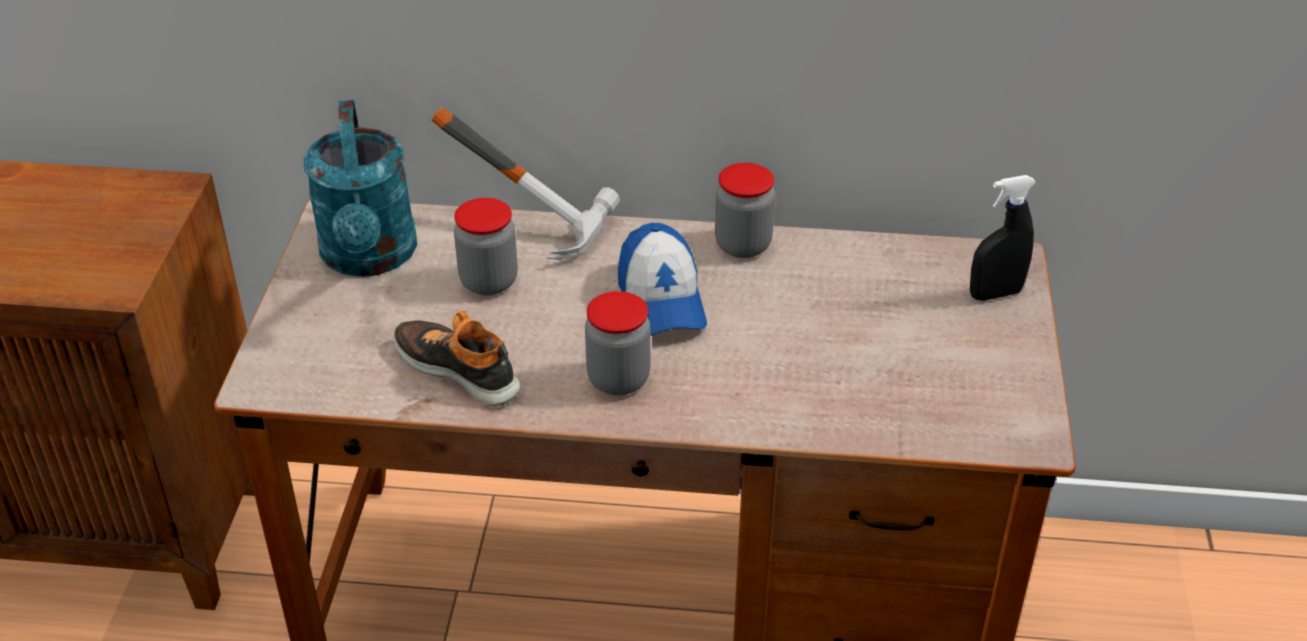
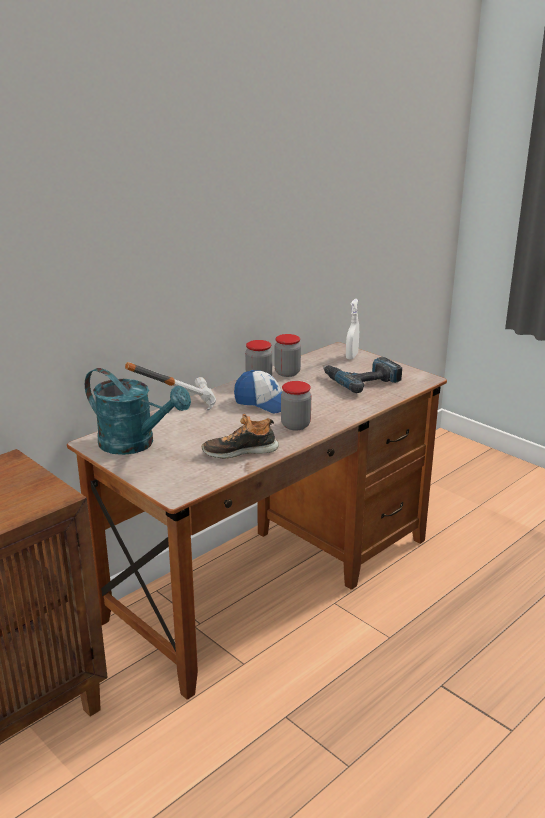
camera: 50 degrees left, 15 degrees down
jar [454,198,518,295] -> jar moved to [275,334,301,377]
black spray bottle [970,175,1036,301] -> white spray bottle [346,299,359,360]
none -> power drill [323,357,402,393]

